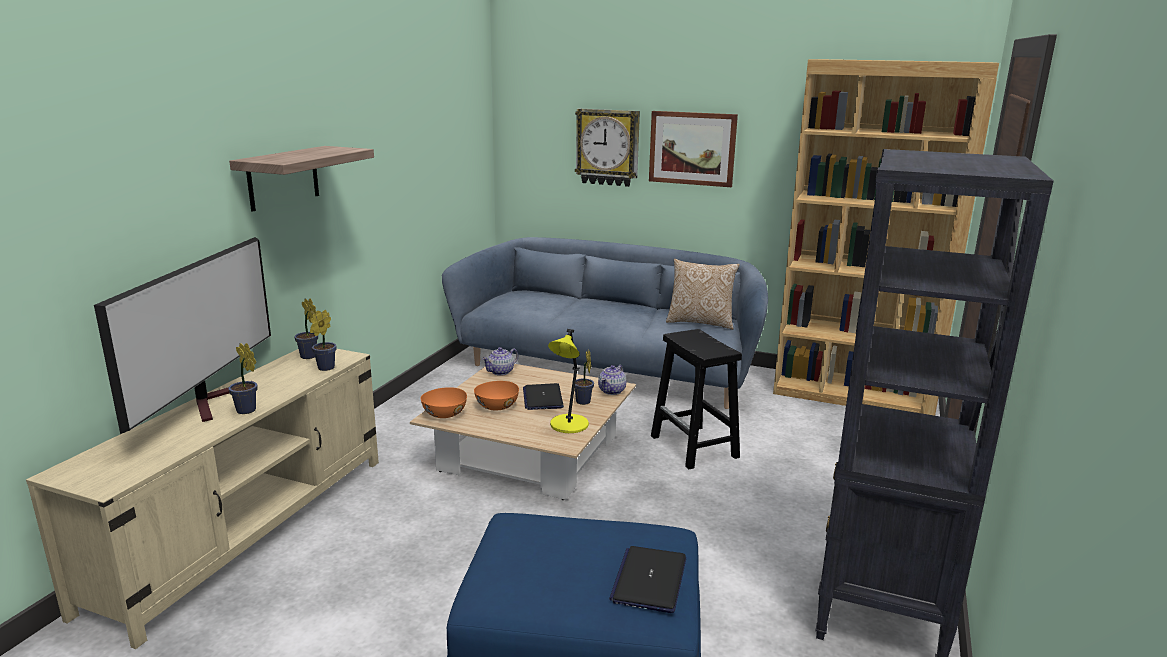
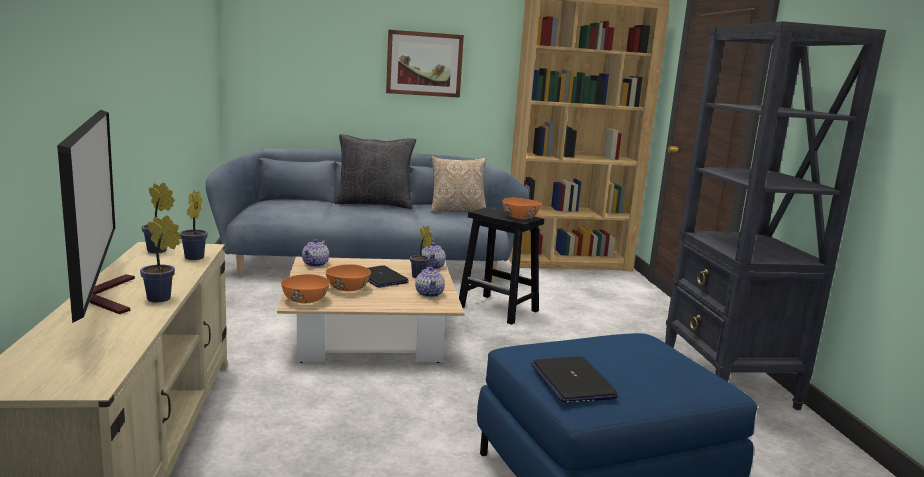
camera: 30 degrees left, 5 degrees down
shelf [229,146,374,212] -> none
yellow table lamp [548,329,589,433] -> teapot [415,267,445,297]
wall clock [575,108,640,187] -> none
laptop [609,546,686,613] -> laptop moved to [530,356,618,403]
none -> black pillow [334,134,416,209]
none -> orange bowl [503,198,541,219]

